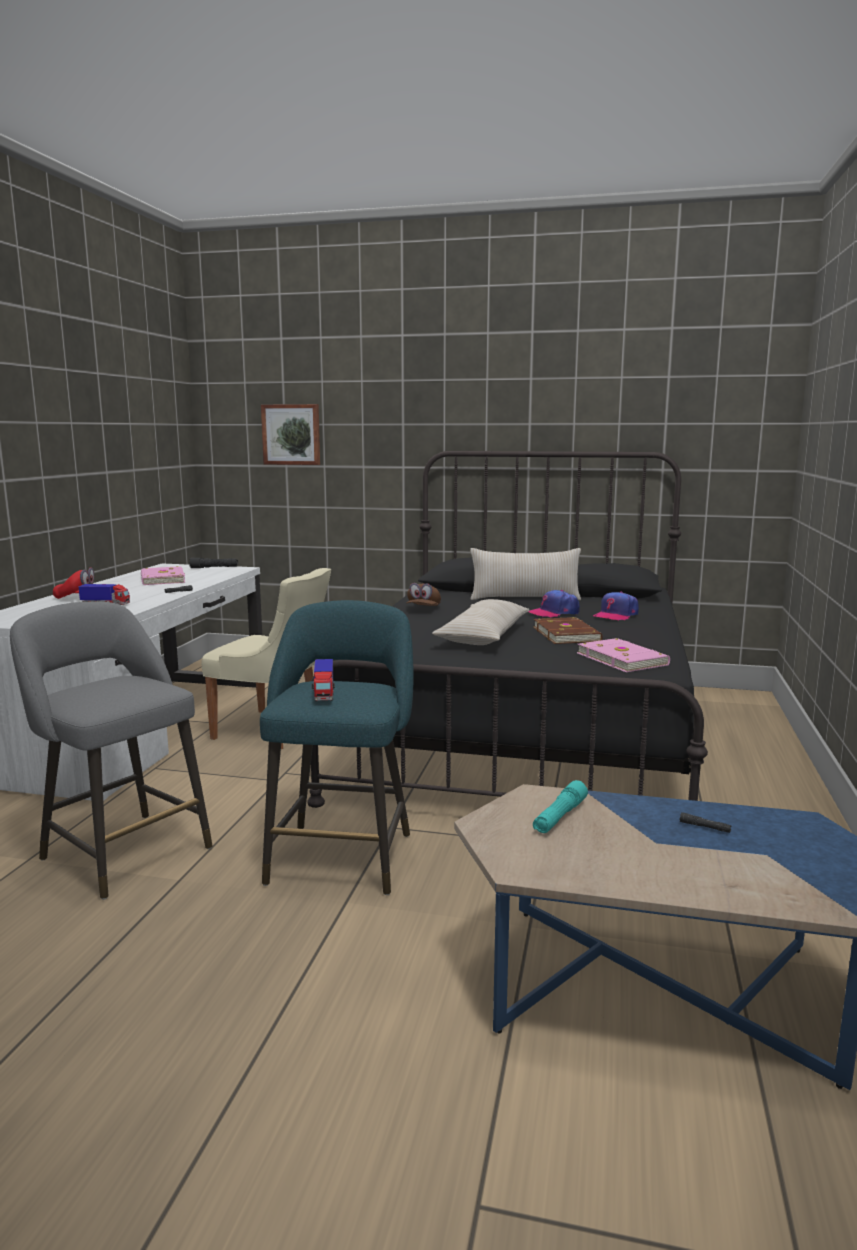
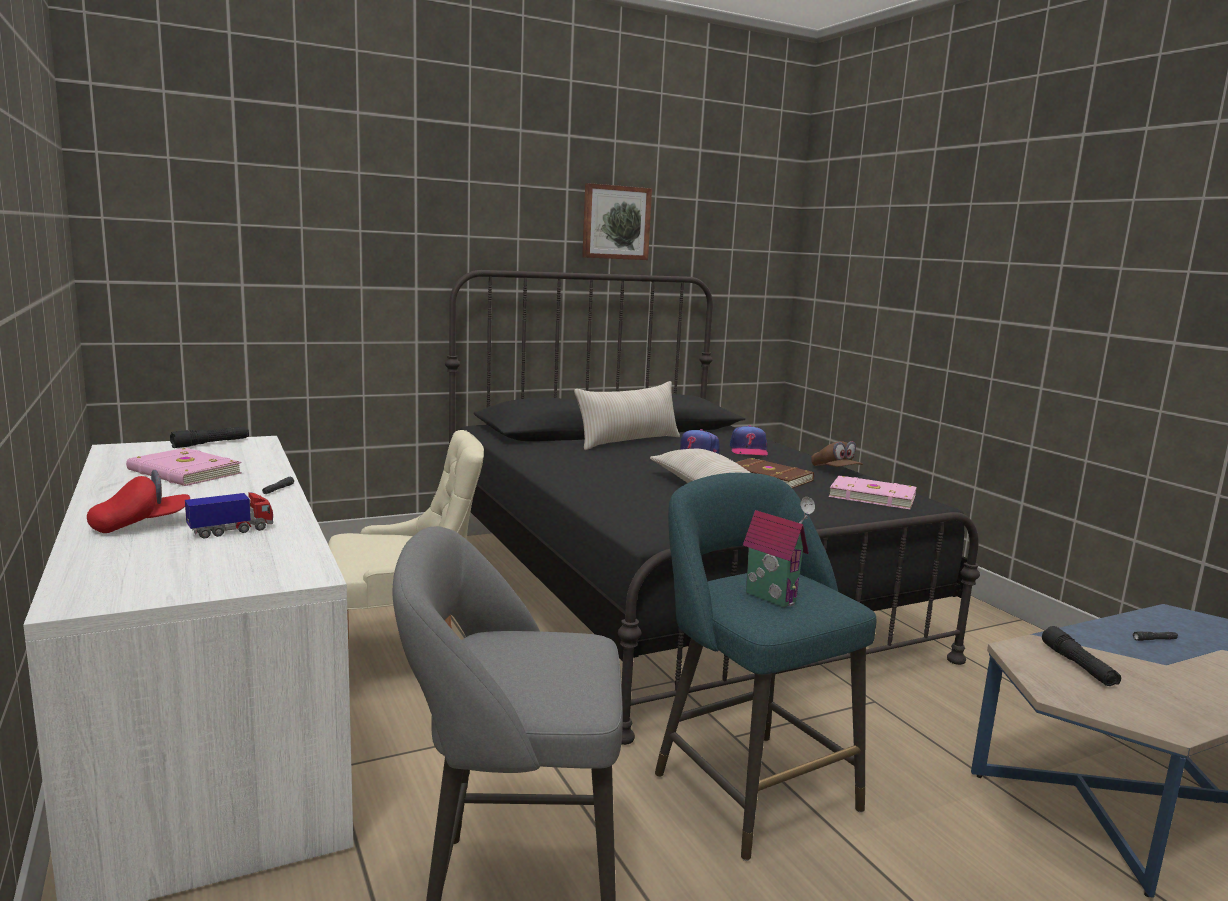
camera: 40 degrees left, 0 degrees up
picture [261,404,320,465] -> picture moved to [582,183,652,260]
toy truck [312,659,335,701] -> toy house [743,497,815,607]
brown cap [406,583,441,606] -> brown cap moved to [811,441,863,467]
turquoise flashlight [533,780,588,833] -> black flashlight [1042,626,1121,686]

